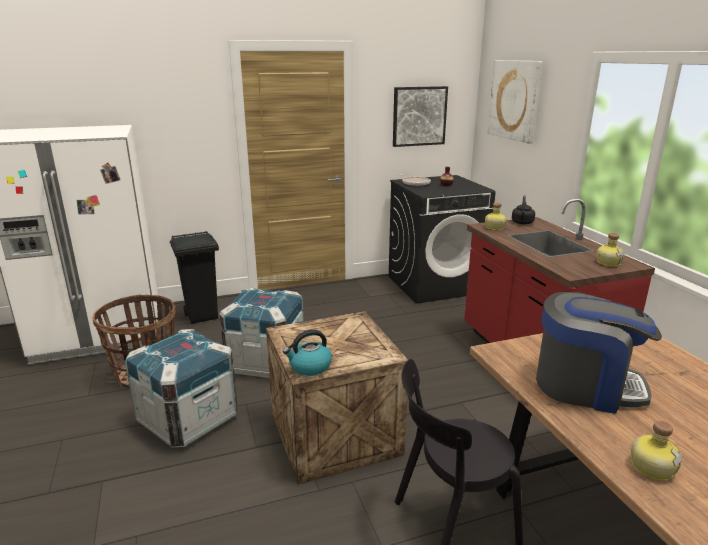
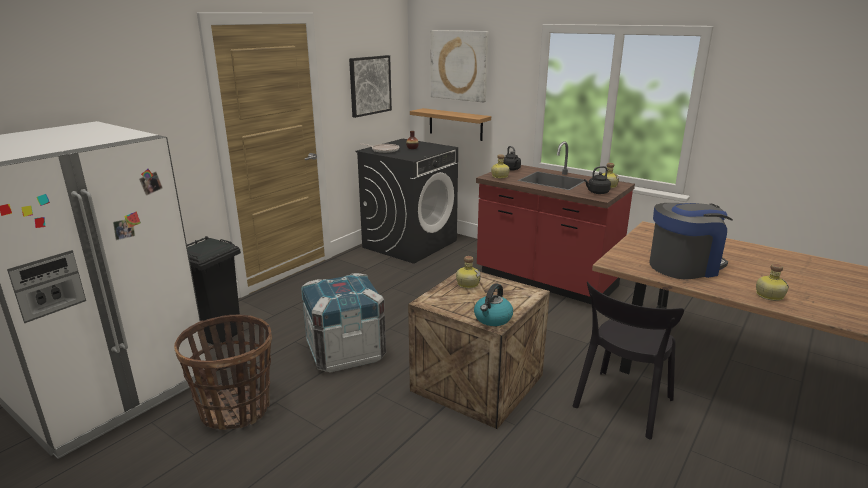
camera: 35 degrees left, 0 degrees up
crate [125,329,238,448] -> none
none -> shelf [410,108,491,141]
none -> bottle [456,256,481,289]
none -> black kettle [584,166,611,194]

